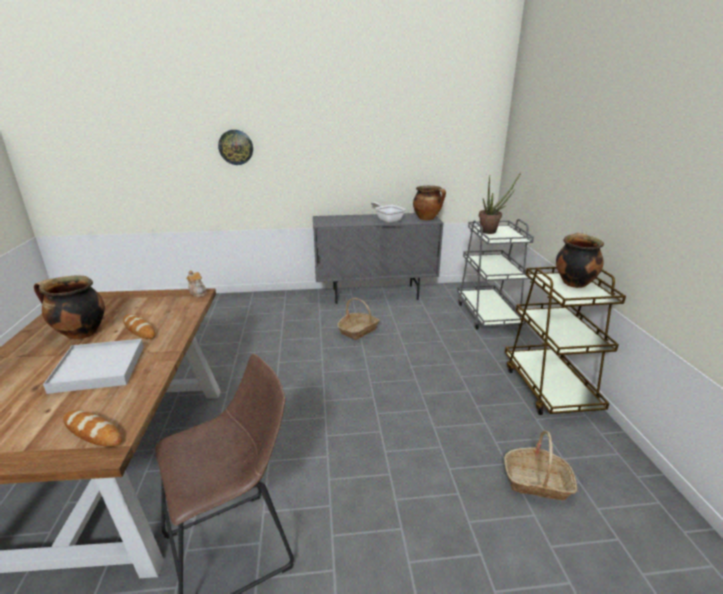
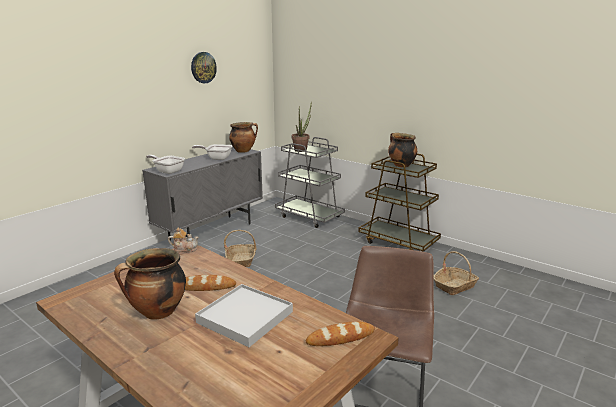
camera: 45 degrees left, 5 degrees down
wall clock [218,130,253,165] -> wall clock moved to [191,52,217,83]
none -> frying pan [146,155,185,174]

